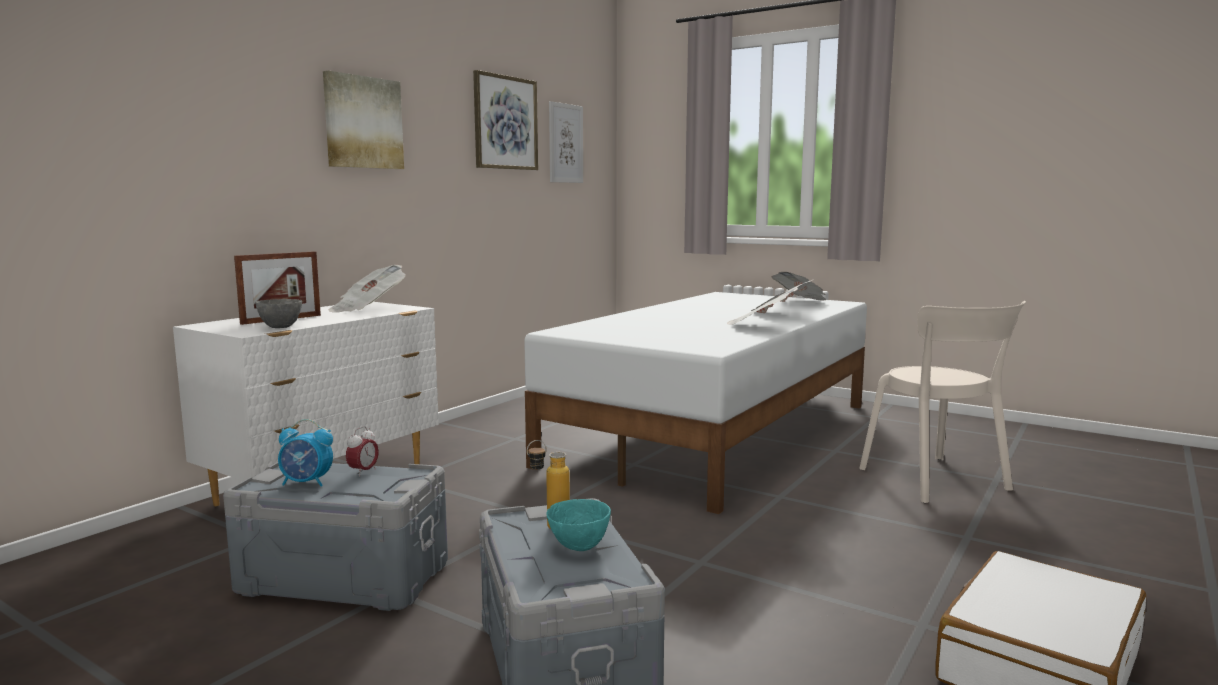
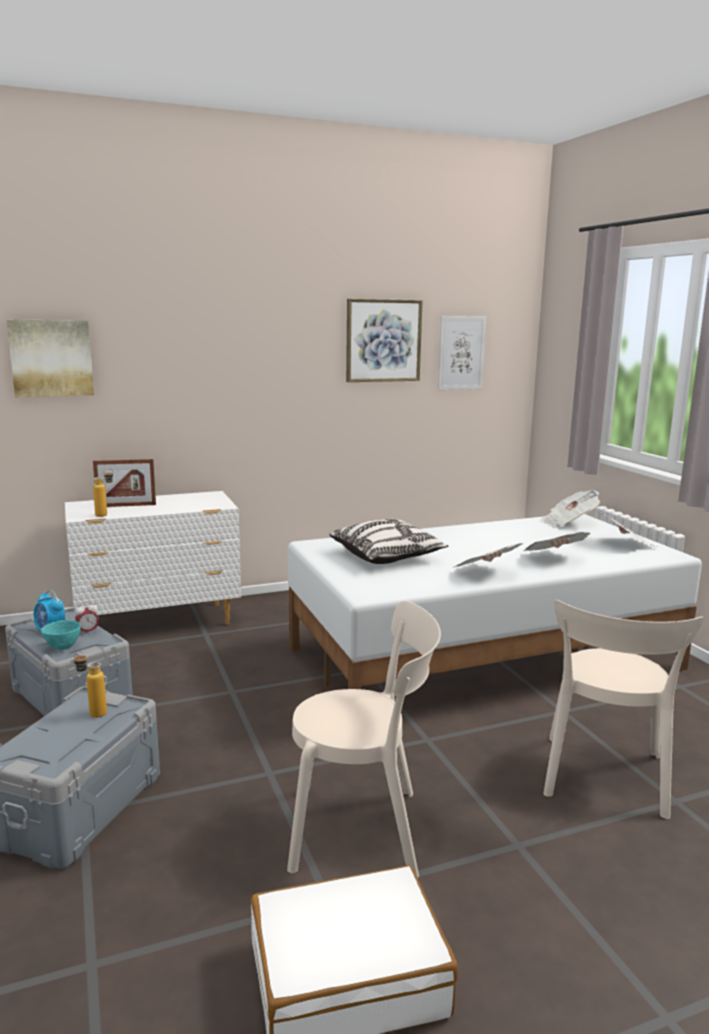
camera: 35 degrees right, 5 degrees up
grey bowl [255,299,302,328] -> bottle [93,468,113,517]
picture [323,71,404,169] -> picture moved to [7,320,94,397]
newspaper [328,265,406,313] -> newspaper moved to [540,490,600,526]
turquoise bowl [546,499,611,551] -> turquoise bowl moved to [41,620,81,650]
none -> beige chair [287,601,441,877]
none -> pillow [329,519,448,564]

